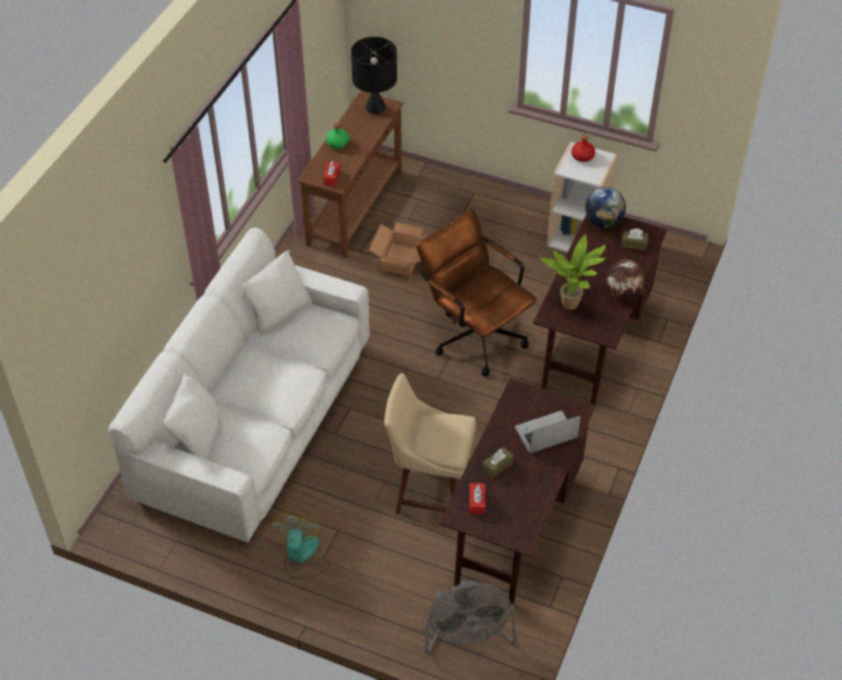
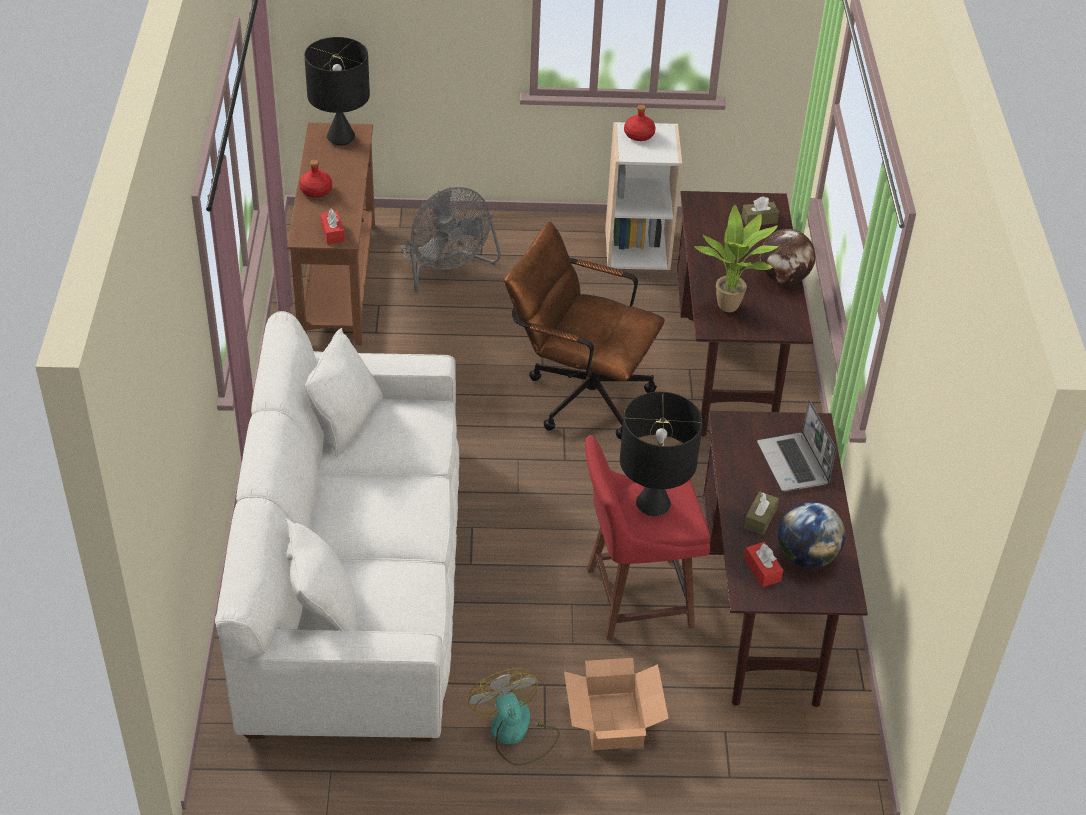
camera: 25 degrees left, 5 degrees down
green bottle [326,123,349,149] -> red bottle [299,160,332,197]
cardboard box [369,223,427,276] -> cardboard box moved to [564,658,669,750]
beige stool [384,373,476,514] -> red stool [585,435,710,640]
grey fan [425,580,517,655] -> grey fan moved to [401,187,501,293]
laptop [515,411,581,454] -> laptop turned 60 degrees counterclockwise [757,399,837,491]
globe [585,187,626,228] -> globe moved to [778,501,845,568]
none -> black table lamp [620,392,703,516]

